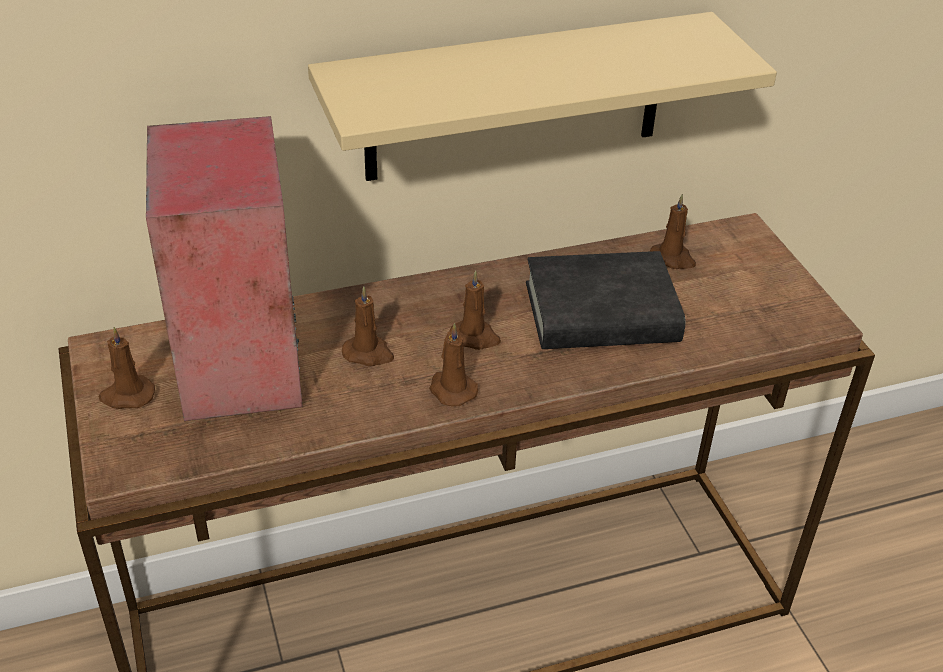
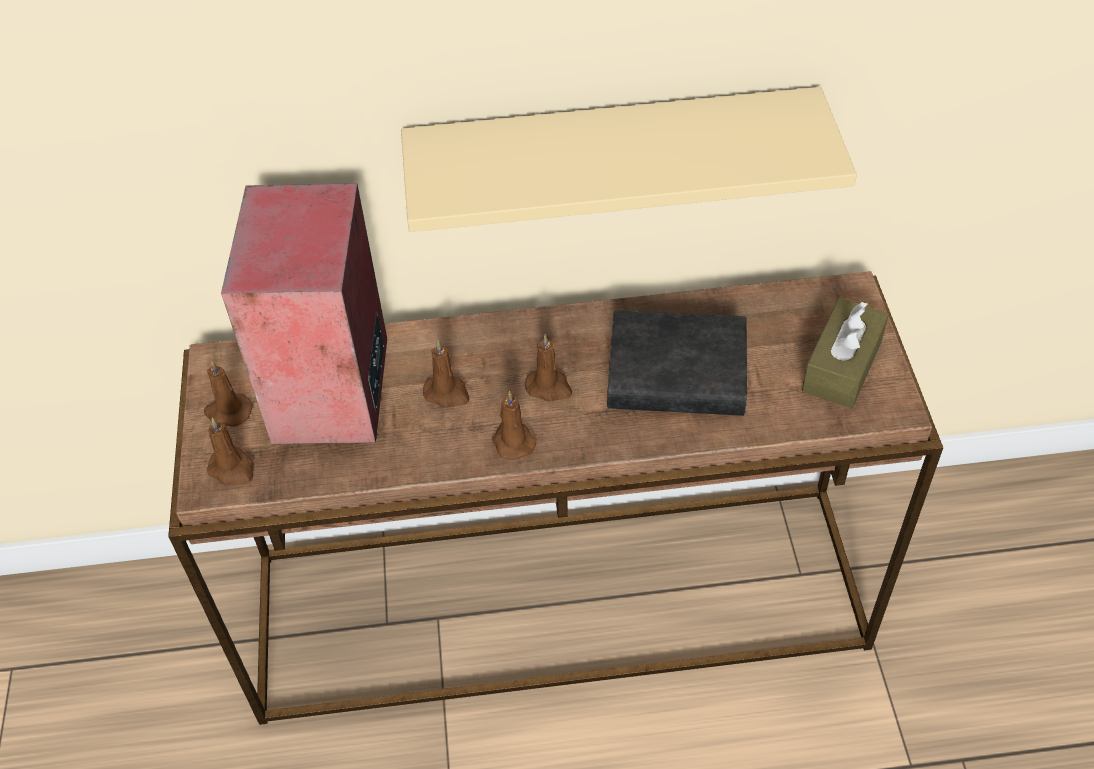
camera: 15 degrees right, 10 degrees up
brown candle [650,194,696,269] -> brown candle moved to [207,418,253,485]
none -> brown tissue box [802,298,889,409]

